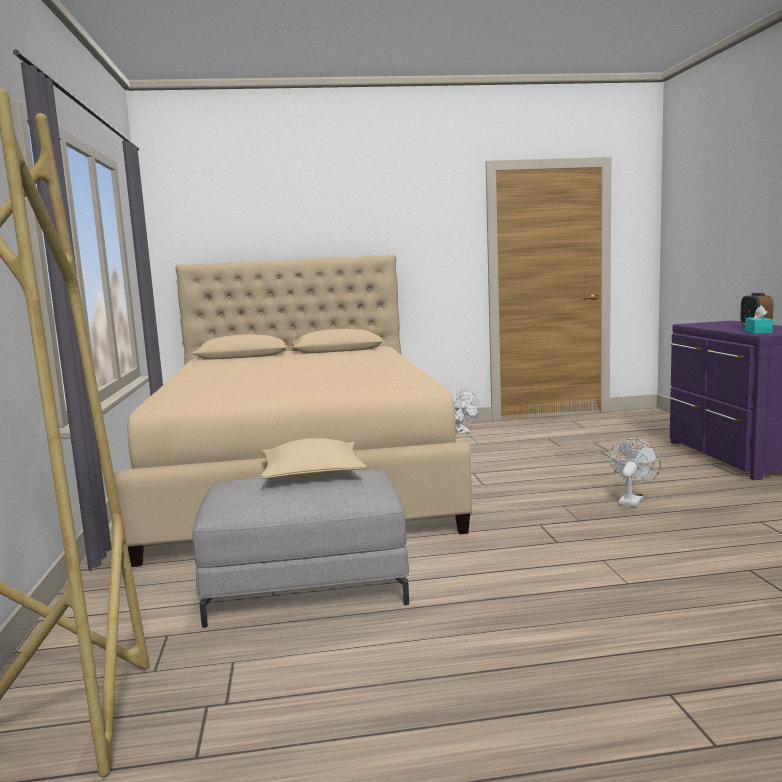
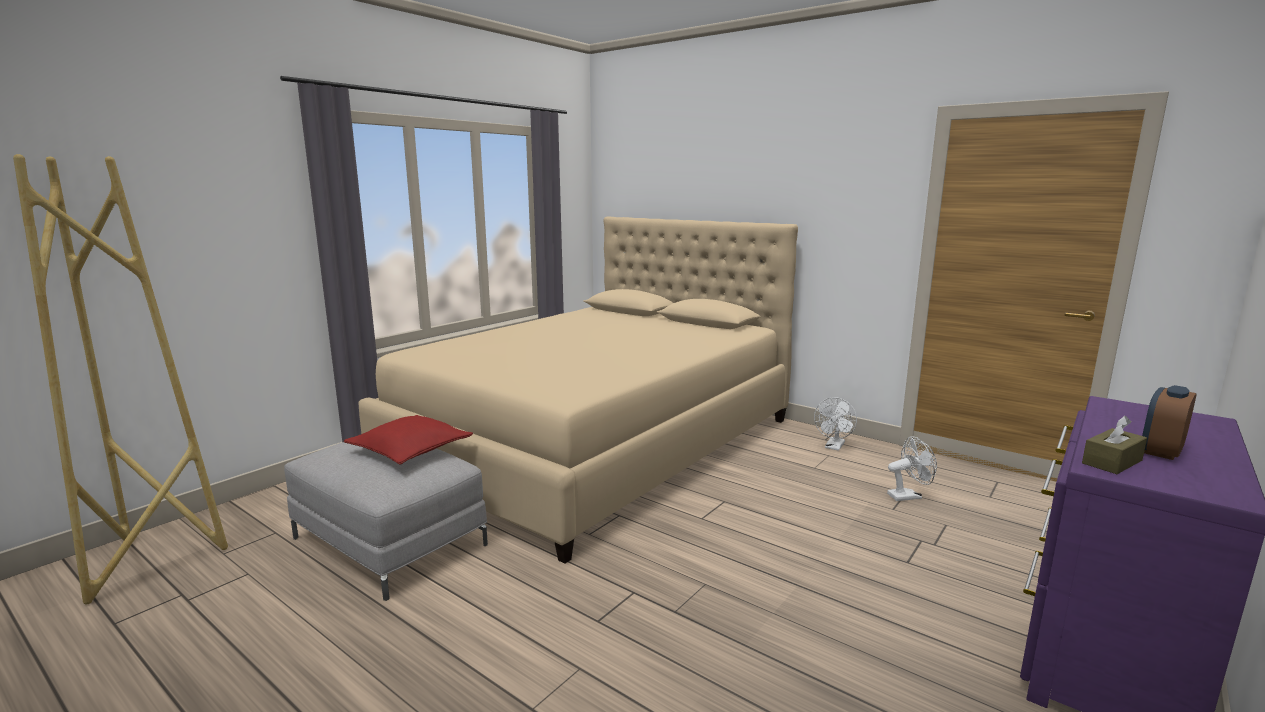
camera: 45 degrees right, 5 degrees up
beige pillow [260,438,367,479] -> red pillow [344,415,473,465]
white fan [609,438,661,507] -> white fan moved to [887,436,937,501]
turquoise tissue box [745,306,773,334] -> brown tissue box [1082,416,1147,474]

